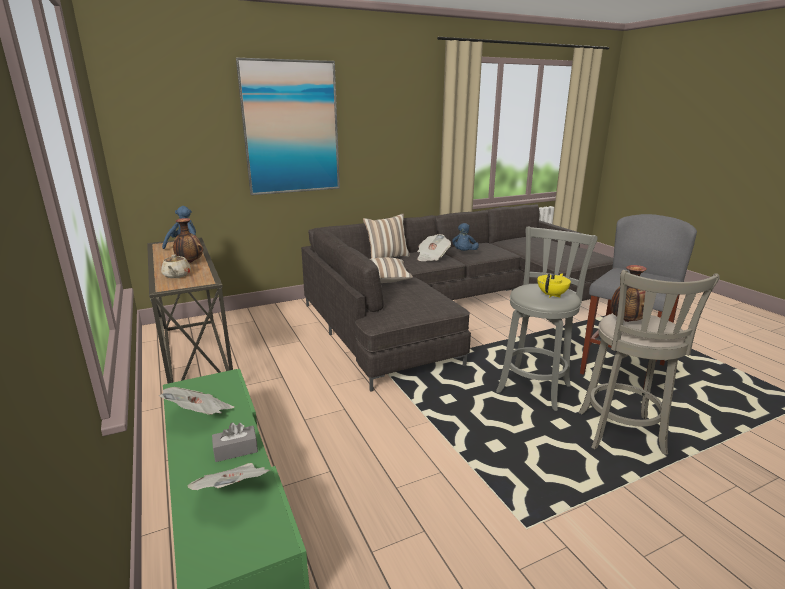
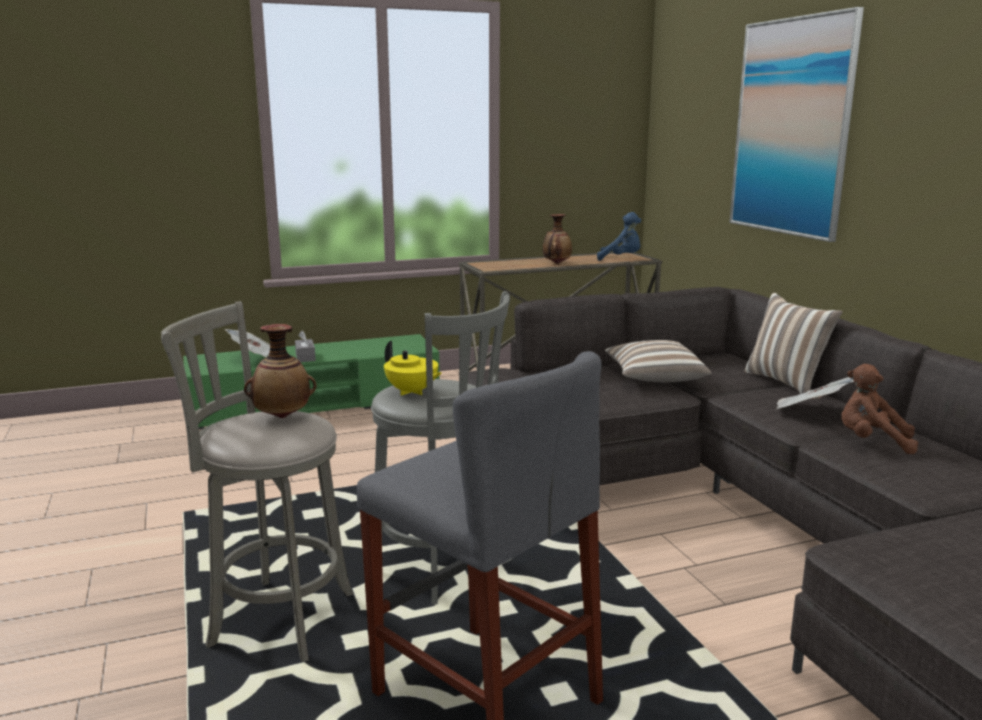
camera: 95 degrees right, 5 degrees down
newspaper [159,387,234,415] -> none
beige teapot [161,255,191,278] -> none
blue plush toy [452,223,479,251] -> brown plush toy [841,364,918,454]

